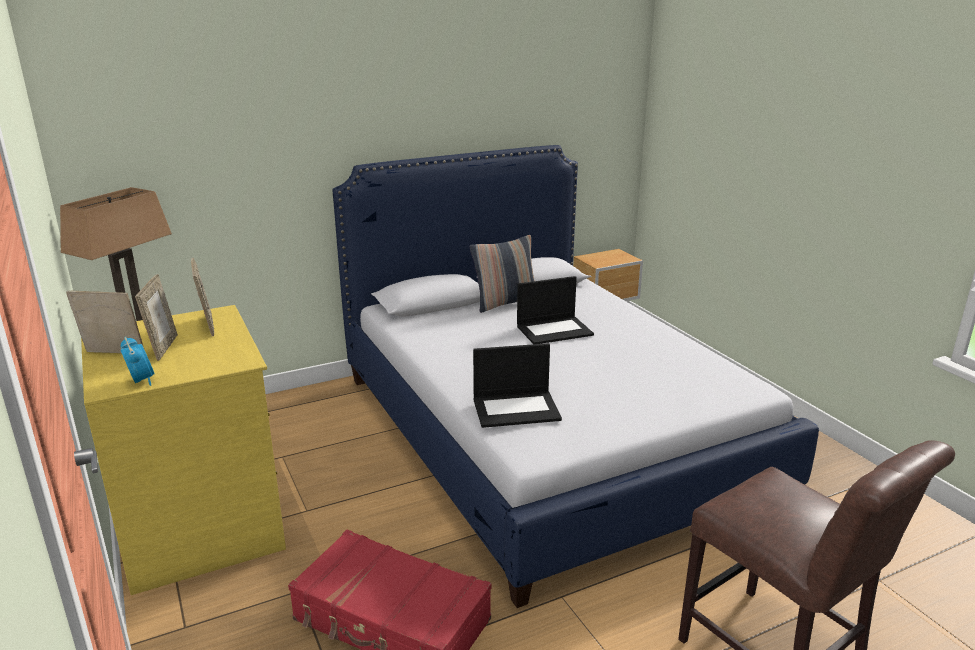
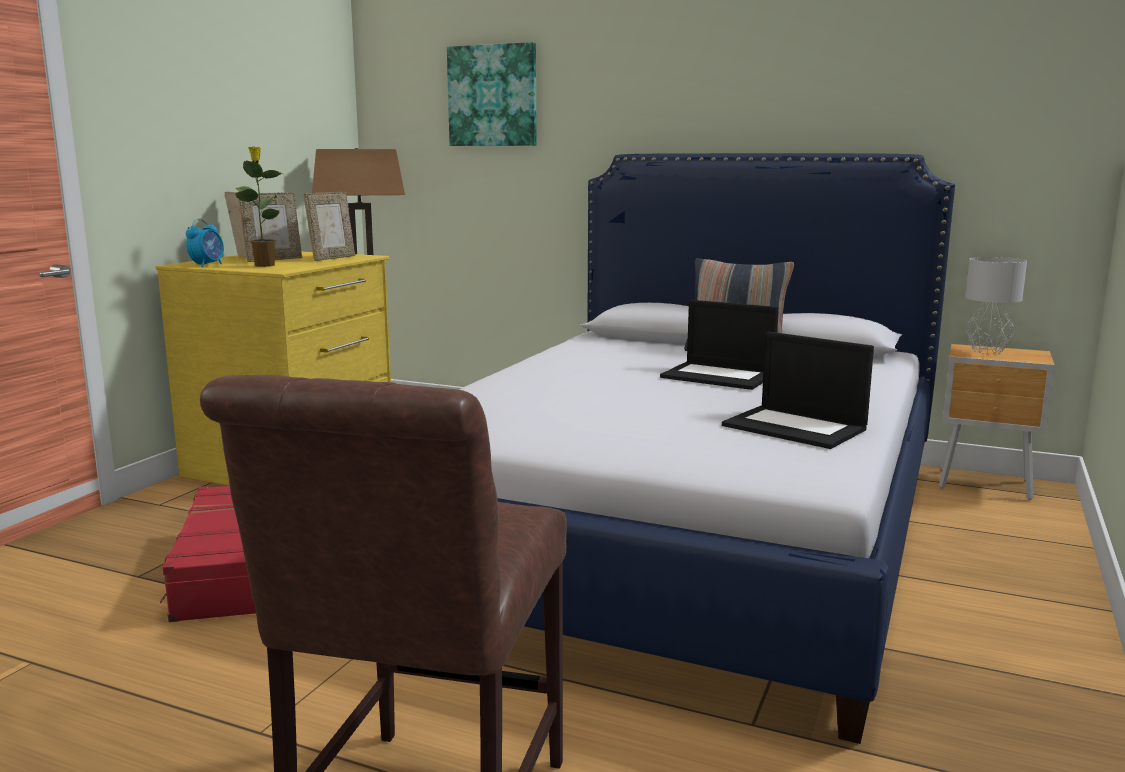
camera: 50 degrees right, 10 degrees down
laptop [473,343,562,428] -> laptop moved to [722,331,874,449]
none -> potted plant [235,146,282,267]
none -> picture [447,42,537,146]
none -> grey table lamp [965,257,1027,354]

